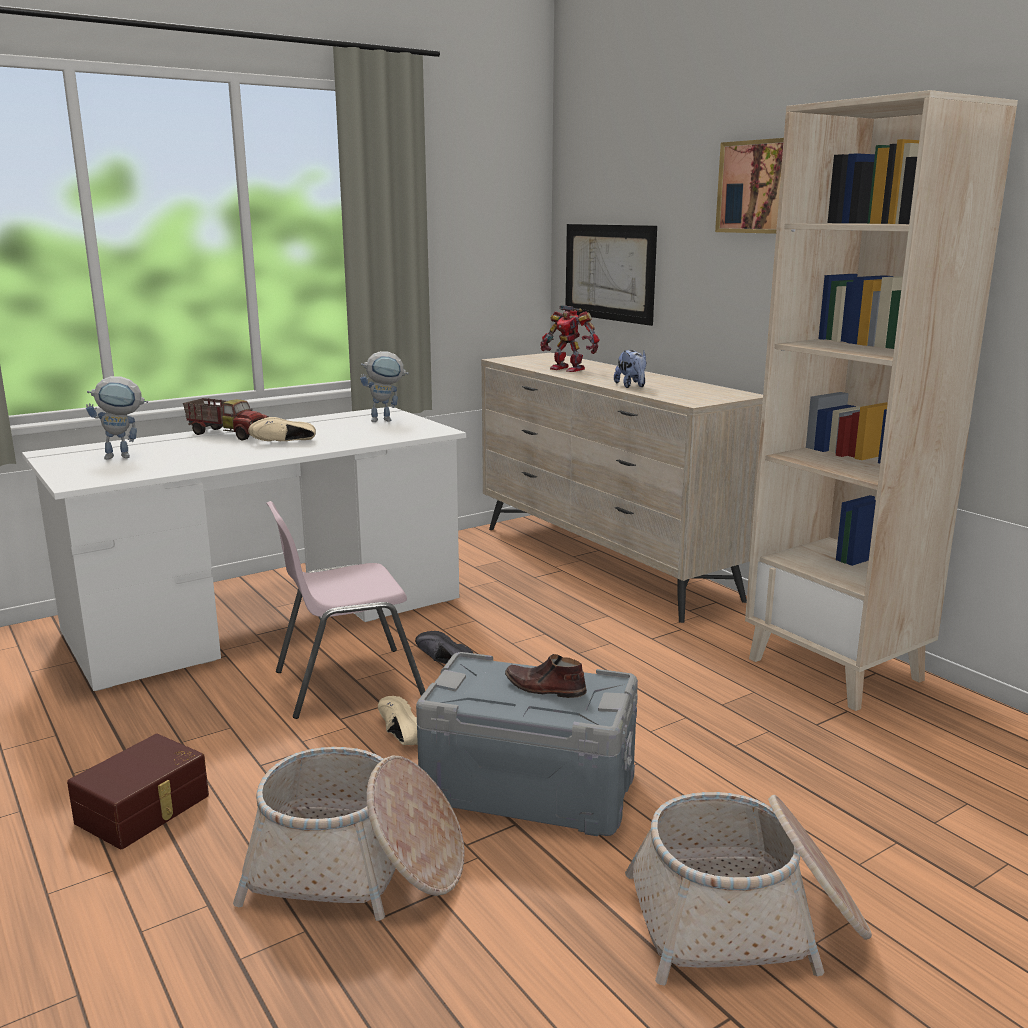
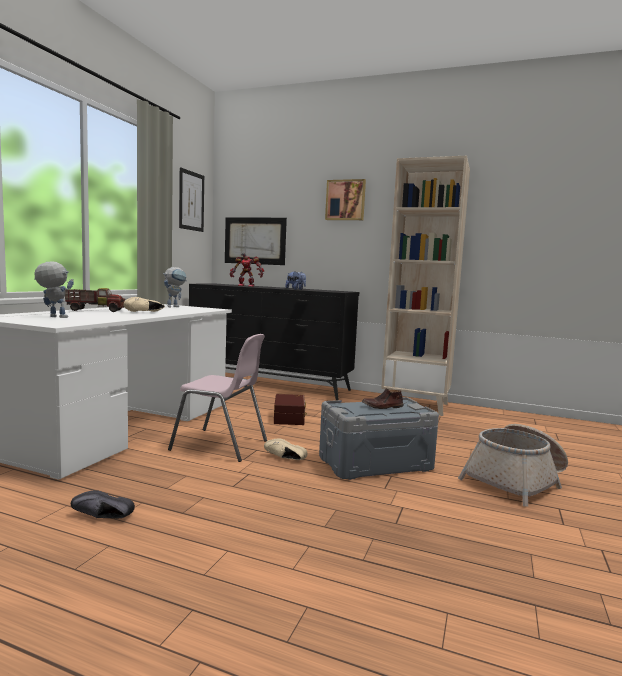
camera: 35 degrees left, 10 degrees down
brown storage box [67,734,209,849] -> brown storage box moved to [274,394,307,425]
toy robot [86,376,148,460] -> toy robot turned 120 degrees counterclockwise [34,262,74,318]
basket [233,747,464,921] -> none
pink chair [266,501,425,719] -> pink chair turned 105 degrees counterclockwise [168,334,267,462]
black shoe [415,631,473,664] -> black shoe moved to [71,490,135,519]
beige dresser [481,353,763,623] -> black dresser [189,284,359,400]
none -> picture [179,167,204,232]

